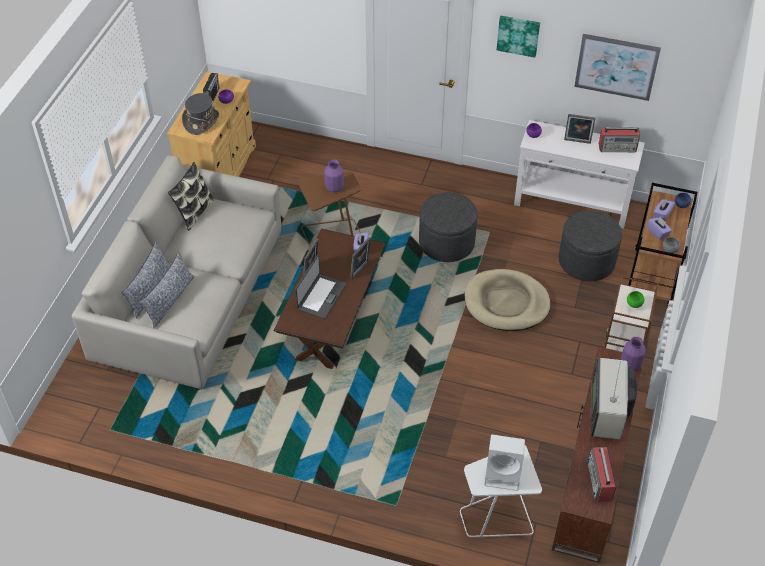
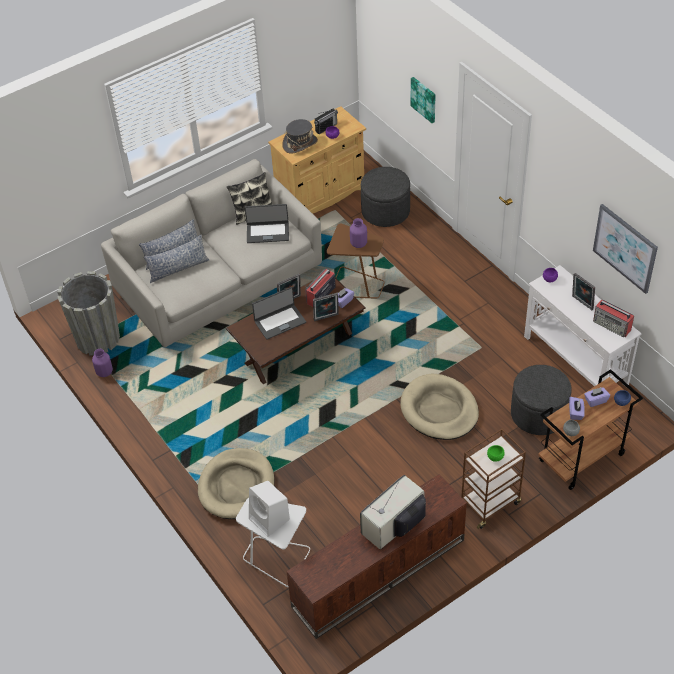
camera: 40 degrees right, 0 degrees up
grey ottoman [419,192,478,262] -> grey ottoman moved to [361,167,410,227]
picture [497,15,540,58] -> picture moved to [411,77,435,123]
radio [587,447,616,502] -> radio moved to [305,269,336,307]
purple vase [621,337,646,371] -> purple vase moved to [92,349,113,377]
none -> grey planter [57,271,120,356]
none -> beige dog bed [198,448,275,519]
none -> laptop [245,204,289,243]

